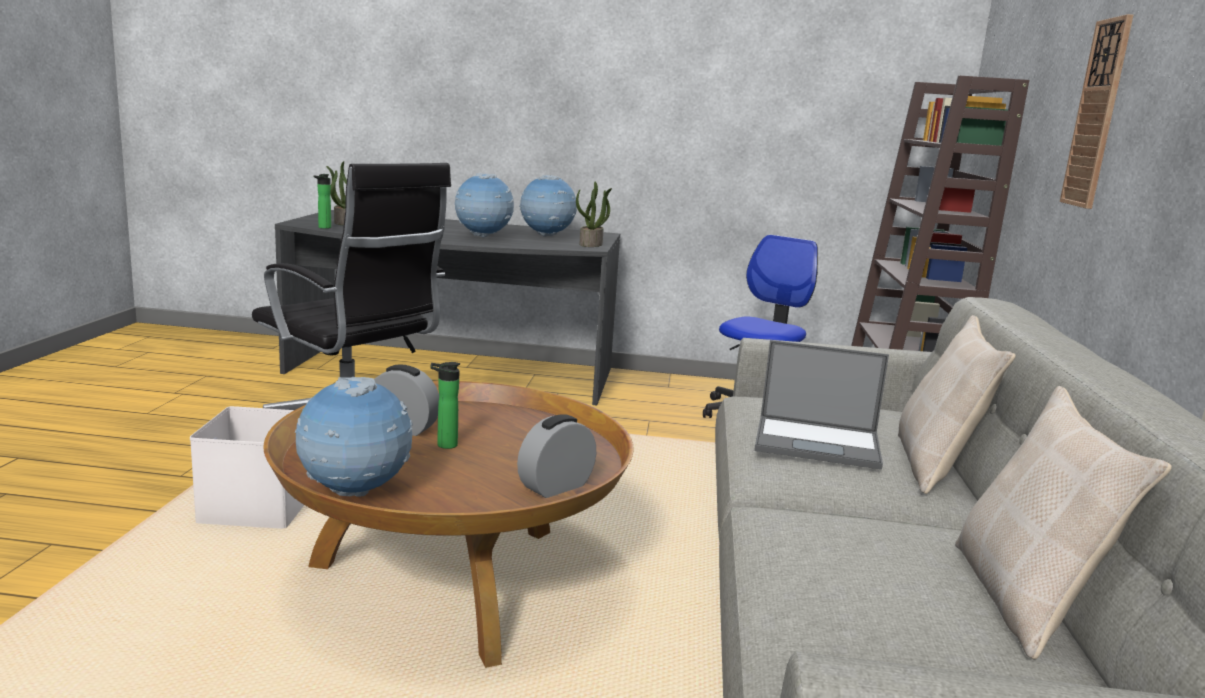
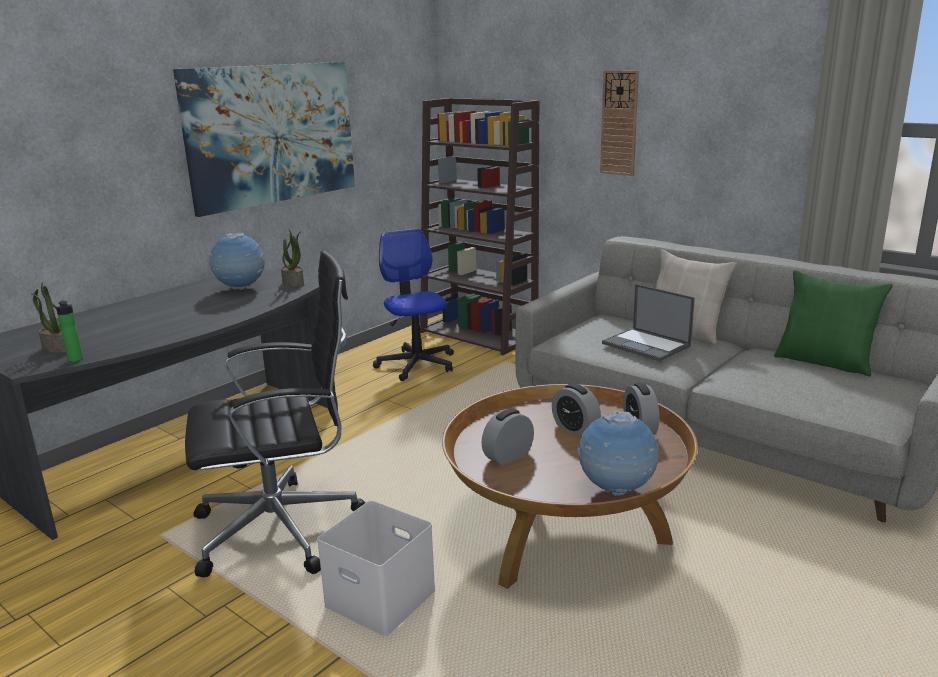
camera: 55 degrees left, 5 degrees up
bottle [431,362,460,449] -> none
globe [455,173,514,237] -> none
laptop [754,340,889,470] -> laptop turned 90 degrees clockwise [602,284,695,361]
beige pillow [955,386,1172,659] -> green pillow [774,270,893,376]
none -> picture [173,62,355,217]
none -> alarm clock [552,383,601,437]

